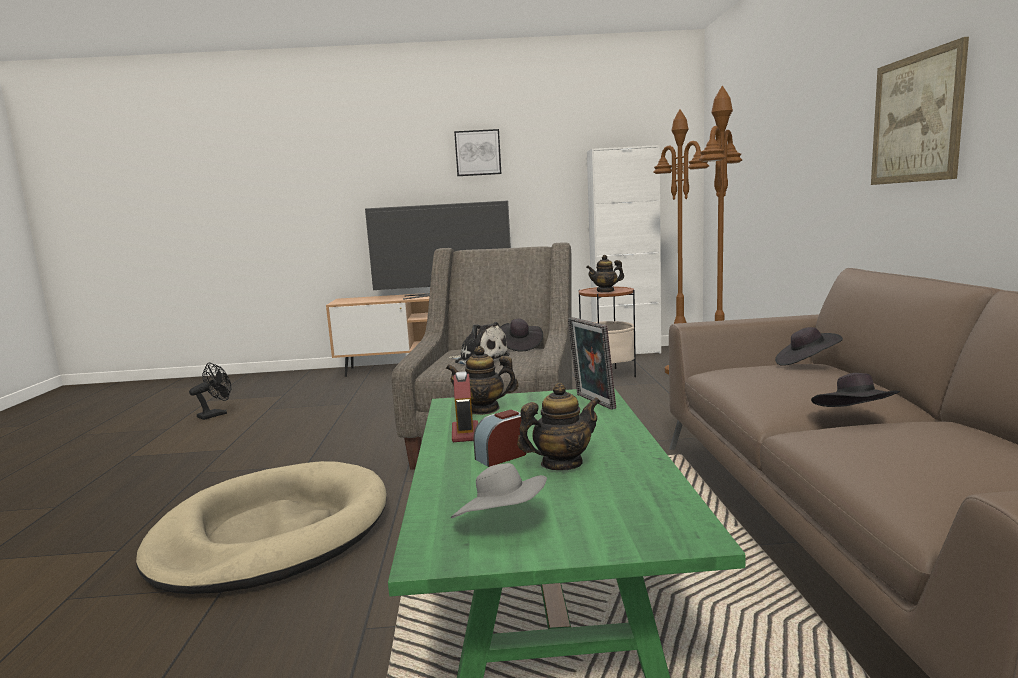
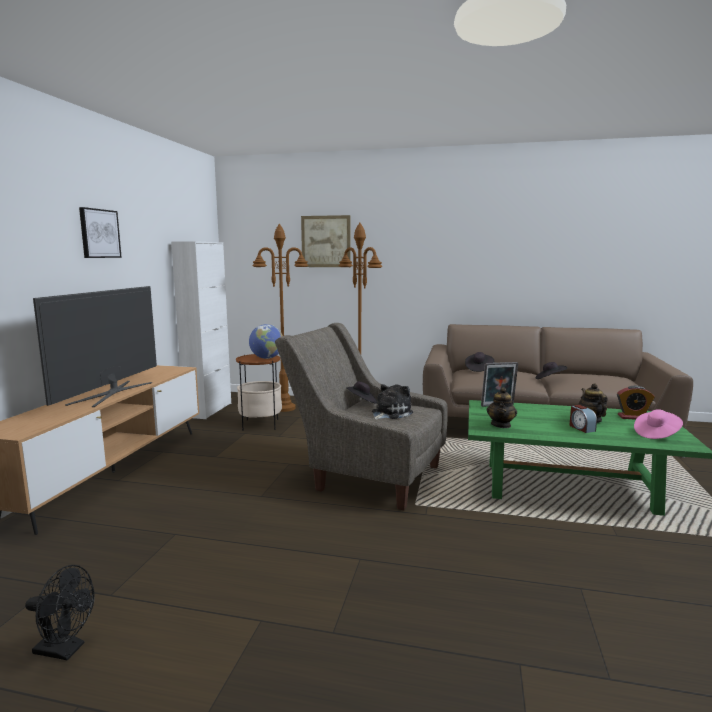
camera: 75 degrees left, 0 degrees up
beige dog bed [136,461,387,594] -> none
black fan [189,363,232,420] -> black fan turned 135 degrees clockwise [25,565,95,660]
grey hat [451,463,547,518] -> pink hat [634,409,683,439]
alarm clock [452,371,478,442] -> alarm clock moved to [617,386,655,420]
teapot [586,255,624,292] -> globe [249,324,283,359]
picture [871,37,969,185] -> picture moved to [301,215,351,267]

